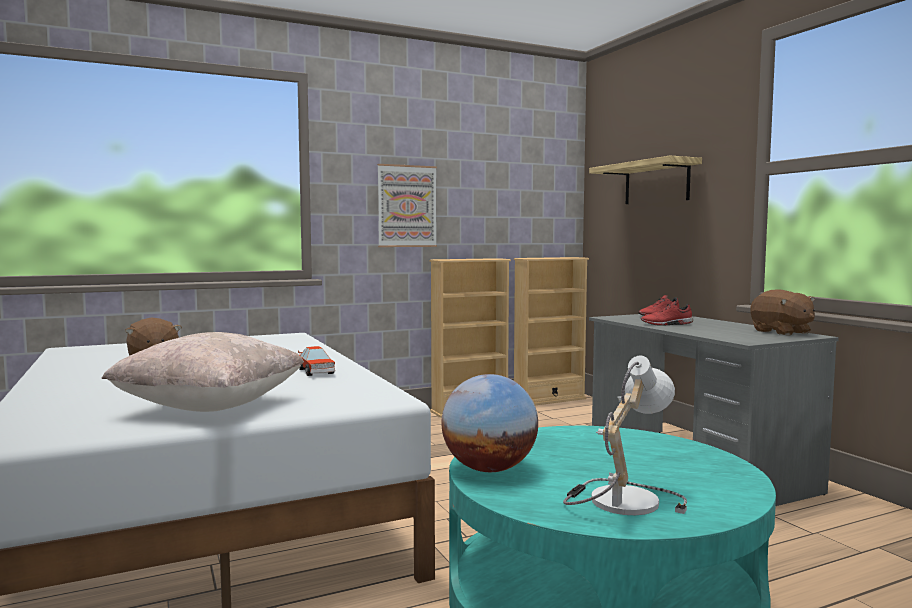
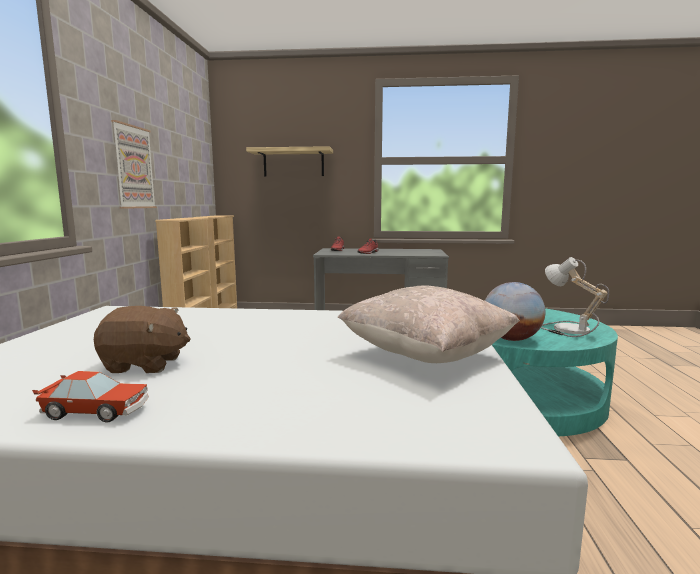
camera: 60 degrees left, 5 degrees up
toy car [298,346,335,376] -> toy car moved to [32,371,149,422]
brown plush toy [750,290,815,336] -> none

